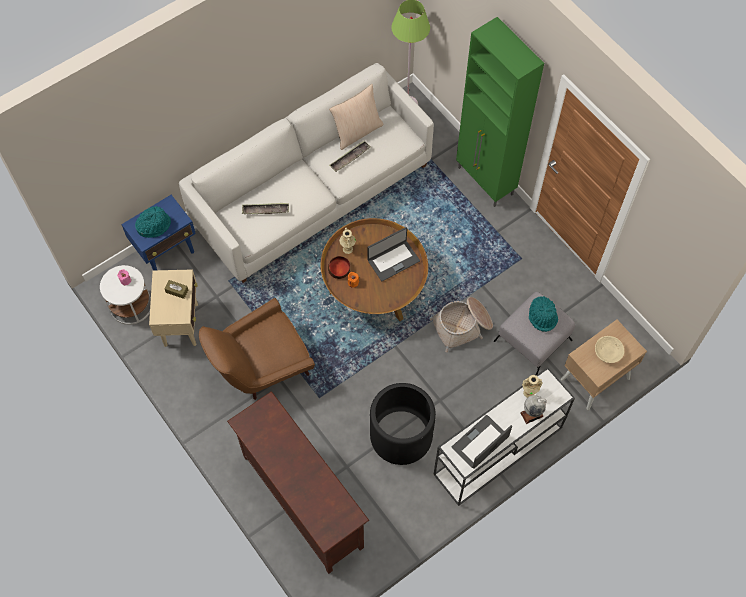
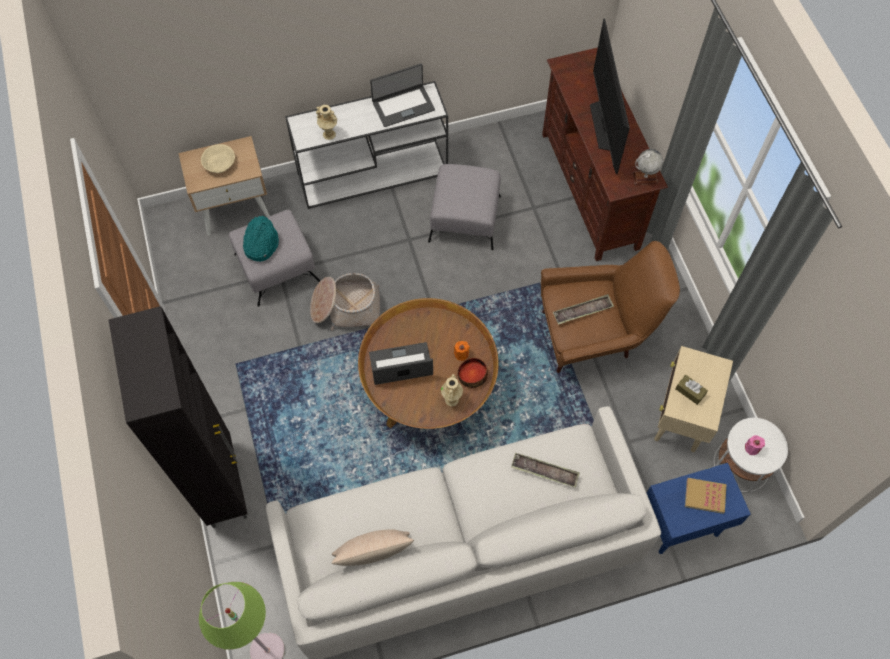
camera: 160 degrees left, 0 degrees up
turquoise hat [135,206,171,238] -> book [685,478,726,514]
tray [329,141,371,172] -> tray moved to [553,294,614,325]
black planter [370,383,436,465] -> grey ottoman [428,164,501,250]
green cabinet [456,17,544,207] -> black cabinet [109,306,248,528]
globe [520,395,547,424] -> globe moved to [633,149,663,185]
none -> television [590,18,630,174]

